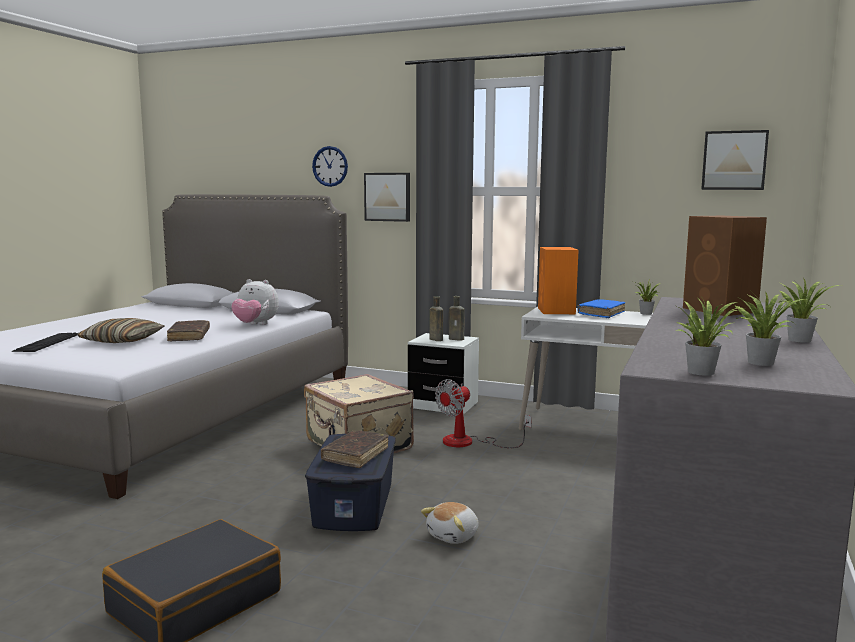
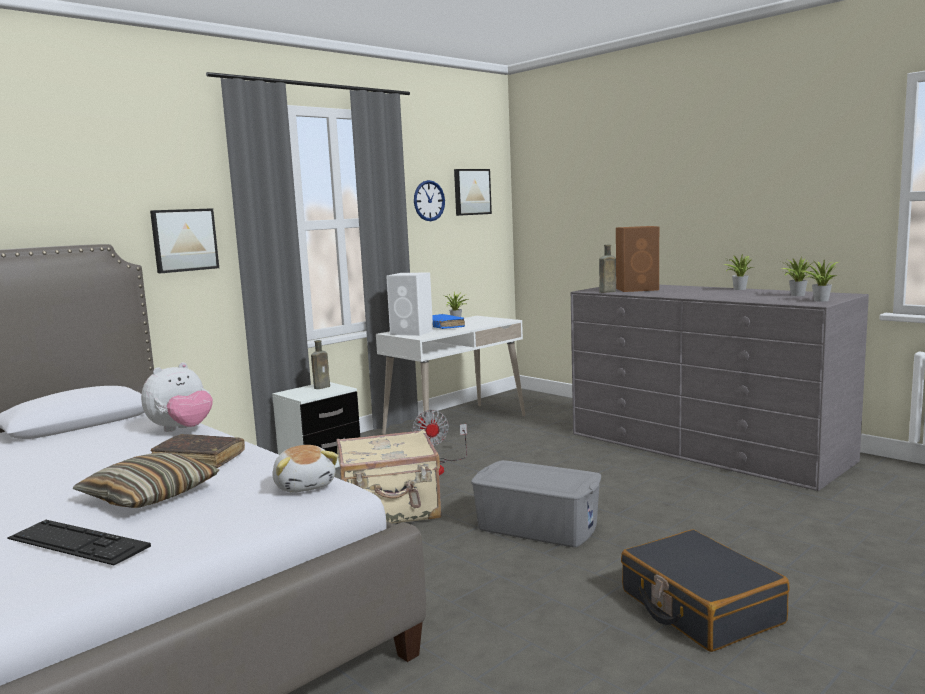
camera: 65 degrees left, 0 degrees up
blue storage box [305,434,396,531] -> grey storage box [471,460,601,547]
wall clock [312,146,348,187] -> wall clock moved to [414,180,445,221]
brown book [321,430,388,468] -> none
plush toy [421,502,479,544] -> plush toy moved to [272,445,338,493]
brown bottle [429,296,443,341] -> brown bottle moved to [599,245,616,293]
orange speaker [538,247,579,314] -> white speaker [386,273,433,336]

